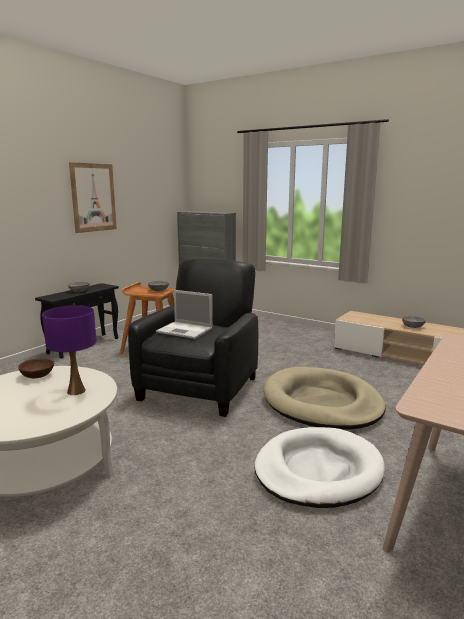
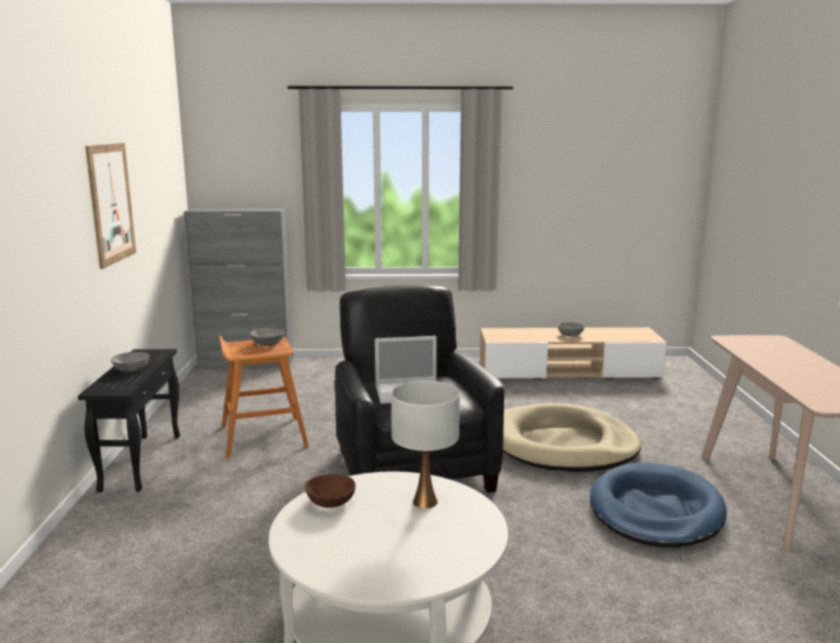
camera: 35 degrees left, 0 degrees up
purple table lamp [42,305,96,395] -> white table lamp [391,381,460,509]
white dog bed [254,427,385,508] -> blue dog bed [590,463,727,548]

